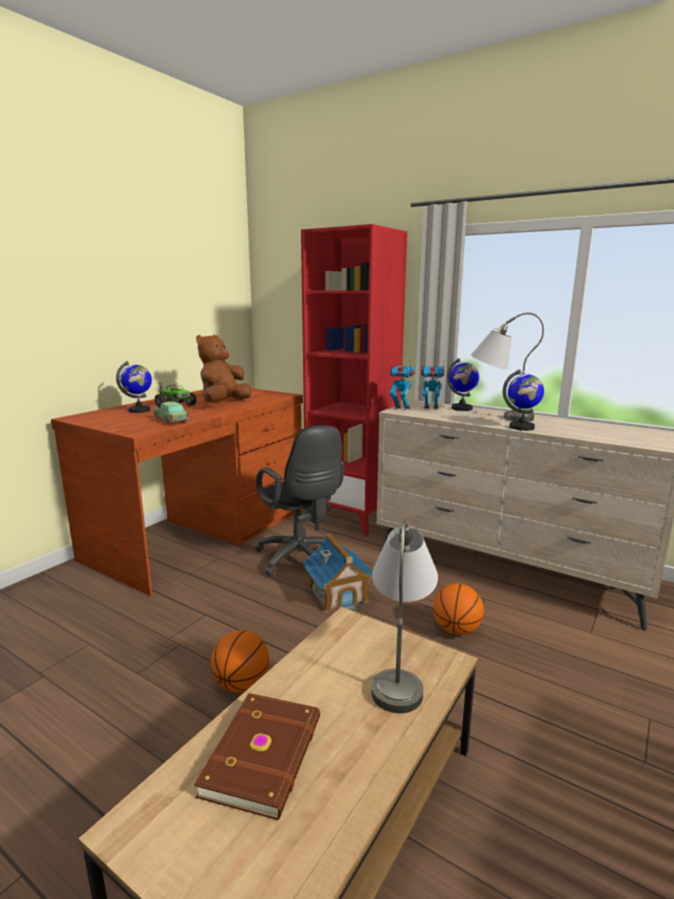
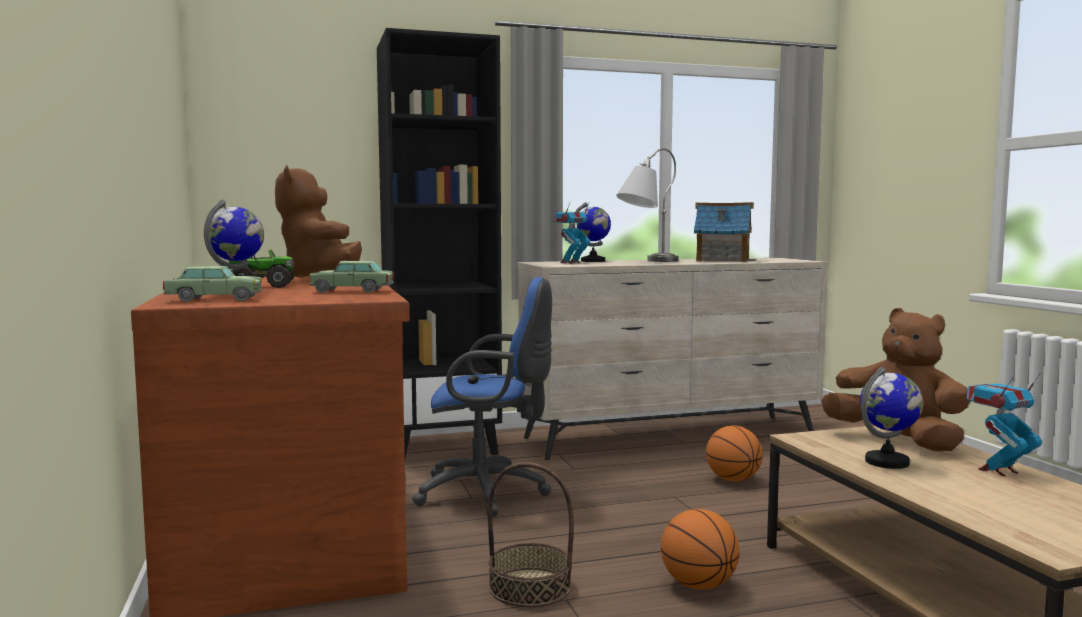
camera: 50 degrees left, 10 degrees down
brown book [194,693,320,820] -> none
black office chair [255,425,345,576] -> blue office chair [412,277,552,516]
red bookcase [301,224,407,536] -> black bookcase [377,28,502,458]
toy house [302,534,372,612] -> toy house moved to [694,202,756,262]
grey table lamp [371,520,438,713] -> brown plush toy [821,308,970,451]
toy robot [390,362,415,410] -> toy robot moved to [967,373,1042,476]
globe [503,369,544,431] -> globe moved to [860,367,923,469]
none -> toy car [163,266,262,302]
none -> basket [488,462,574,607]

